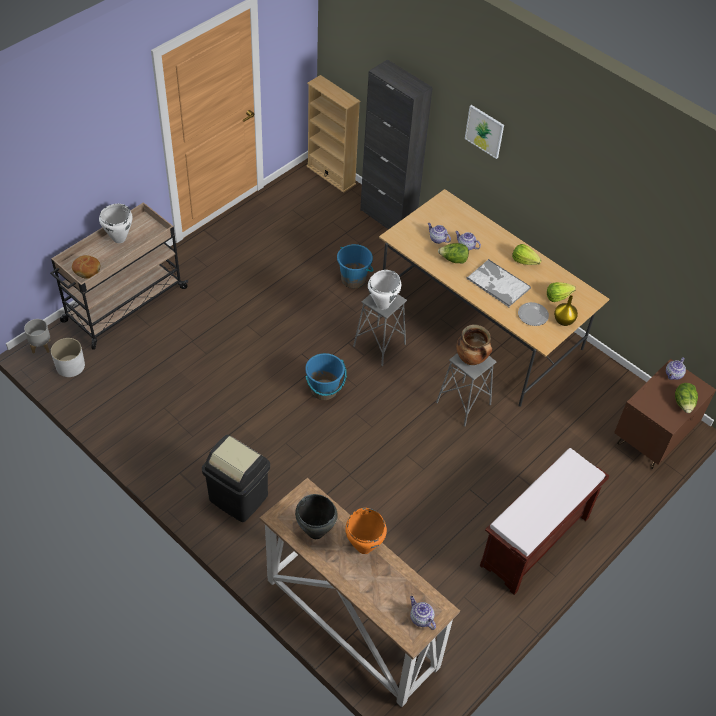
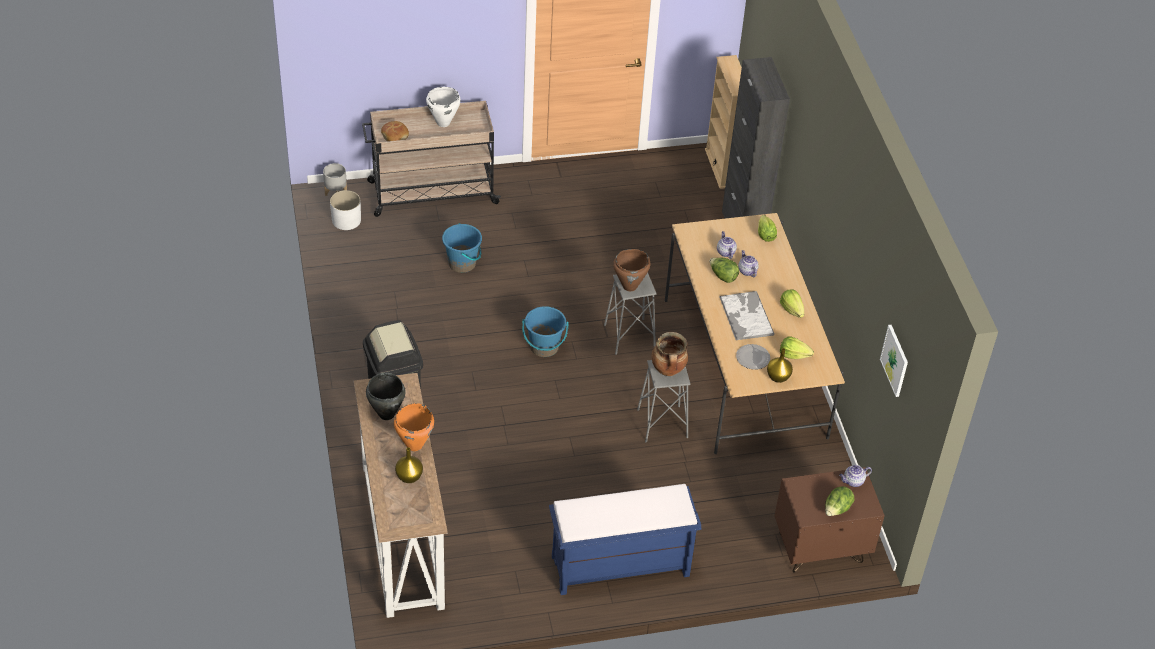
camera: 35 degrees right, 5 degrees down
blue bucket [337,244,373,288] -> blue bucket moved to [442,223,482,273]
white cooking pot [368,270,401,309] -> brown cooking pot [613,249,650,291]
teapot [410,596,436,630] -> none
picture [465,105,504,159] -> picture moved to [880,325,908,397]
brown bench [480,448,609,595] -> blue bench [549,484,701,595]
none -> yellow vase [395,447,423,483]
none -> lettuce [758,215,777,242]

